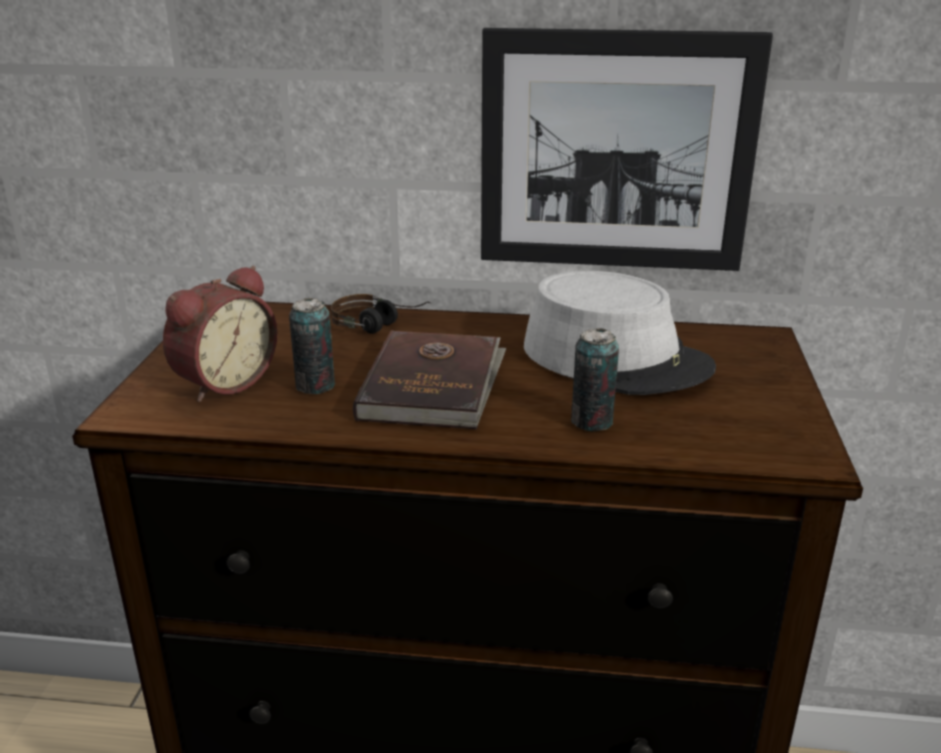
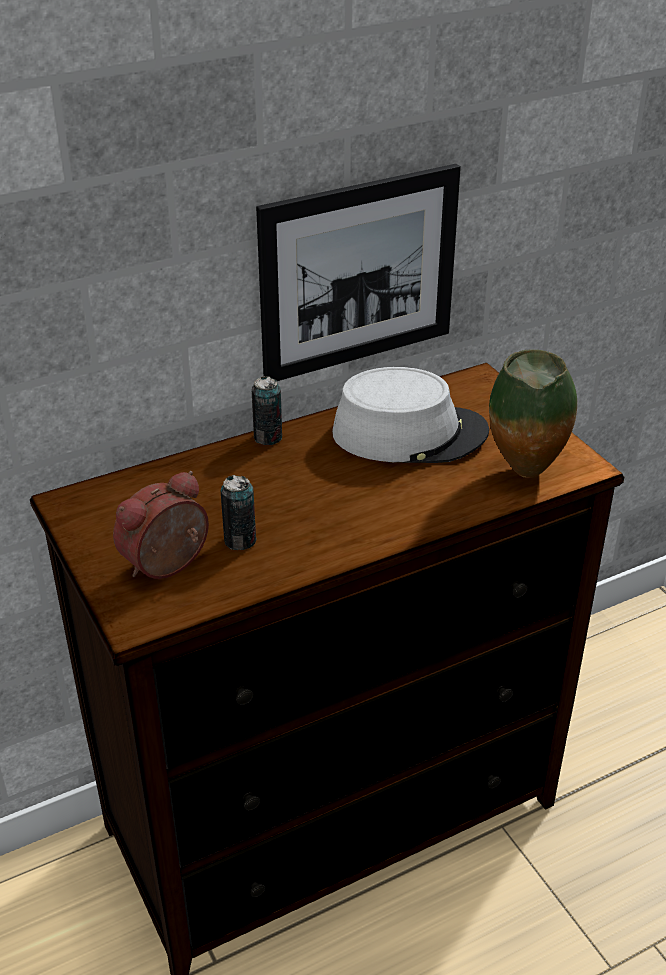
camera: 35 degrees left, 10 degrees up
alarm clock [163,266,277,402] -> alarm clock turned 135 degrees counterclockwise [113,471,209,579]
headphones [331,294,431,334] -> none
brown book [353,330,506,429] -> none
can [571,328,619,431] -> can moved to [252,376,282,445]
none -> vase [489,349,577,478]

